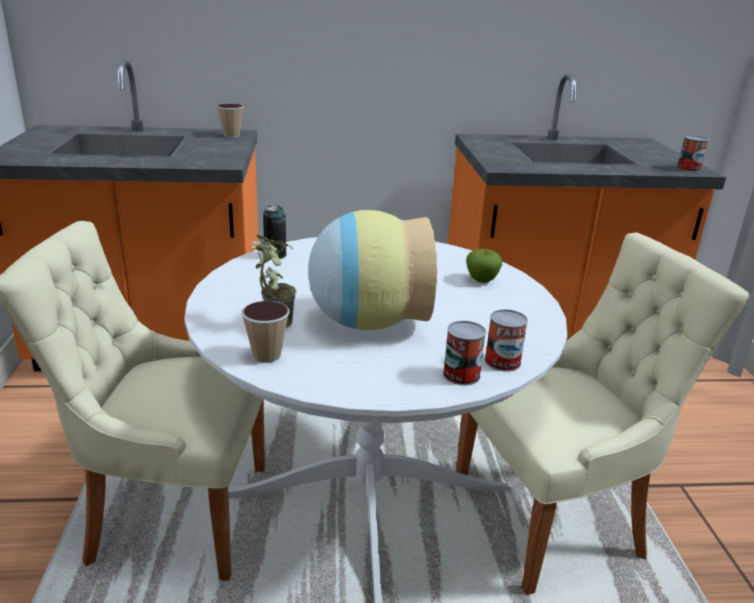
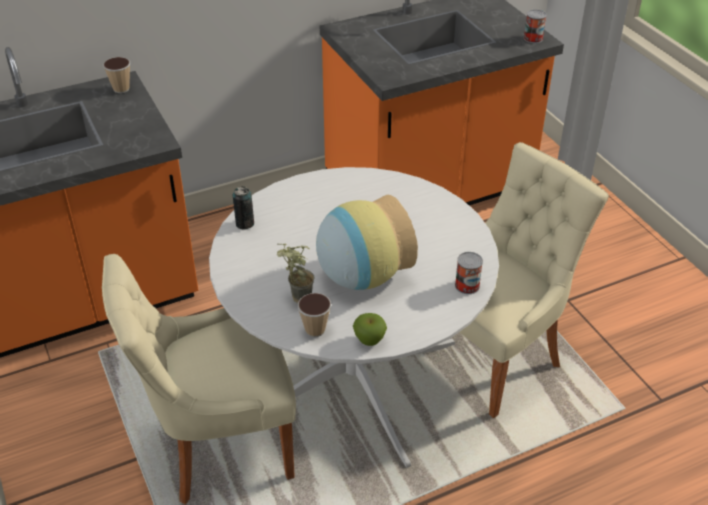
camera: 20 degrees left, 15 degrees up
can [443,321,486,385] -> none
apple [466,249,502,283] -> apple moved to [353,313,387,346]

